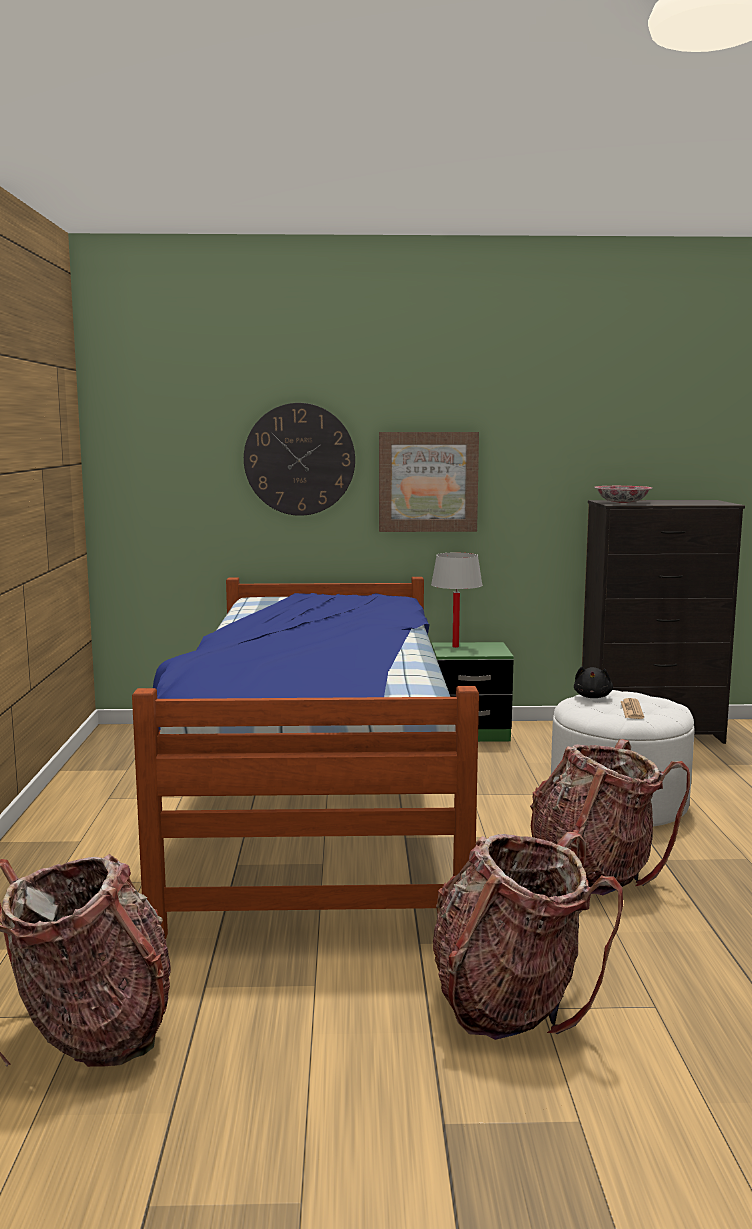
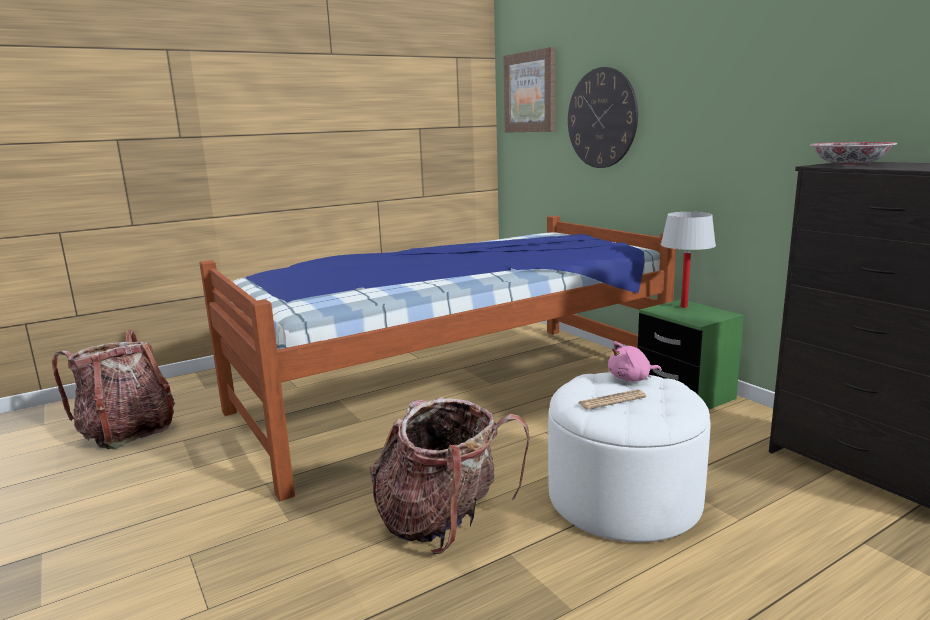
camera: 60 degrees right, 5 degrees up
picture [379,432,479,532] -> picture moved to [503,47,555,133]
backpack [433,832,623,1040] -> none
black plush toy [574,666,613,698] -> pink plush toy [608,341,662,382]

